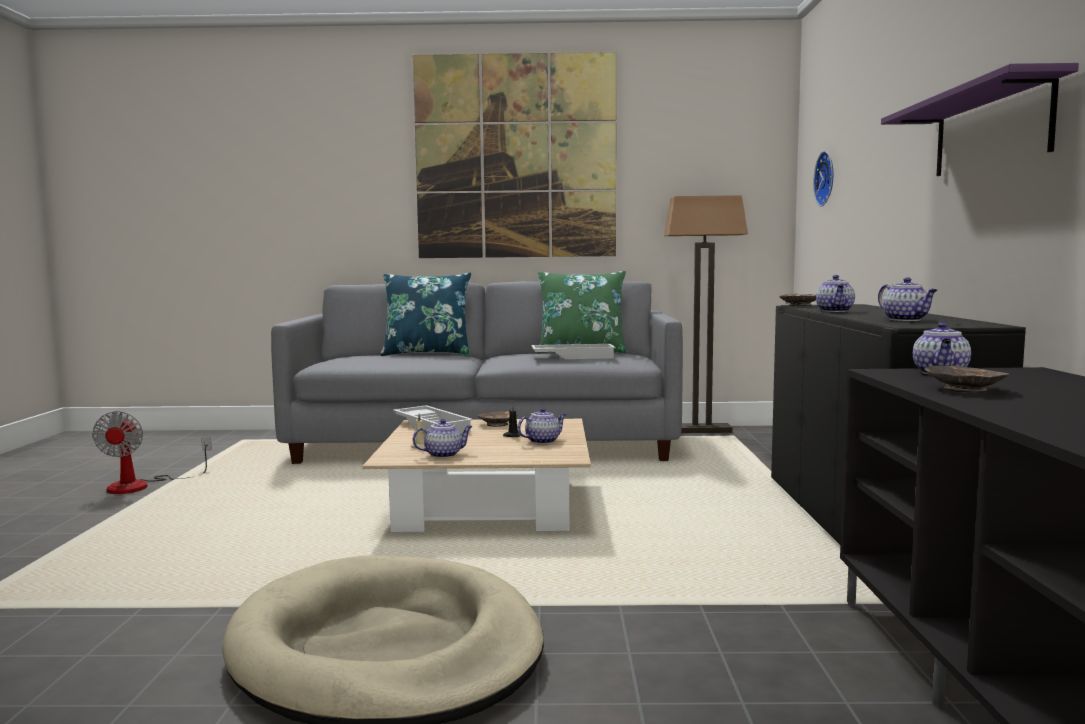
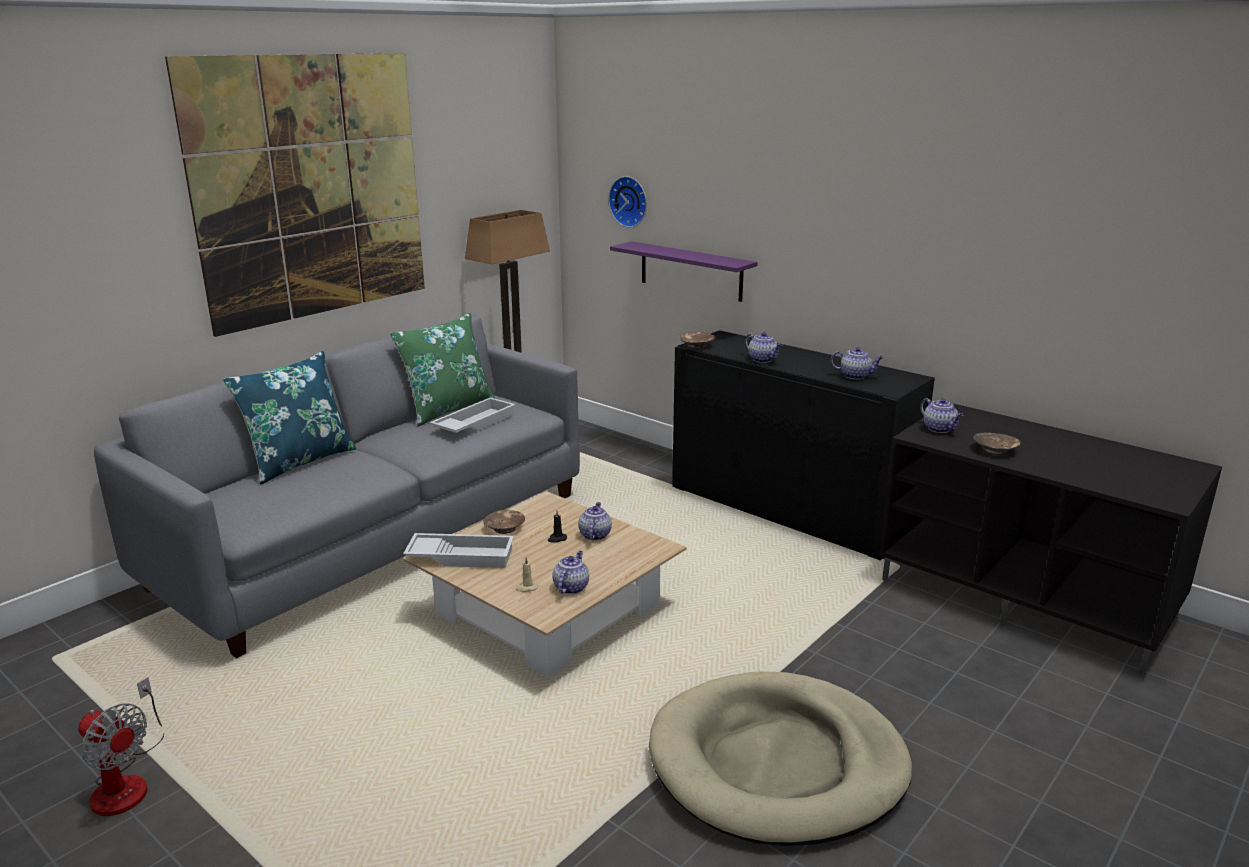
camera: 50 degrees left, 15 degrees up
purple shelf [881,63,1079,176] -> purple shelf moved to [610,241,758,302]

